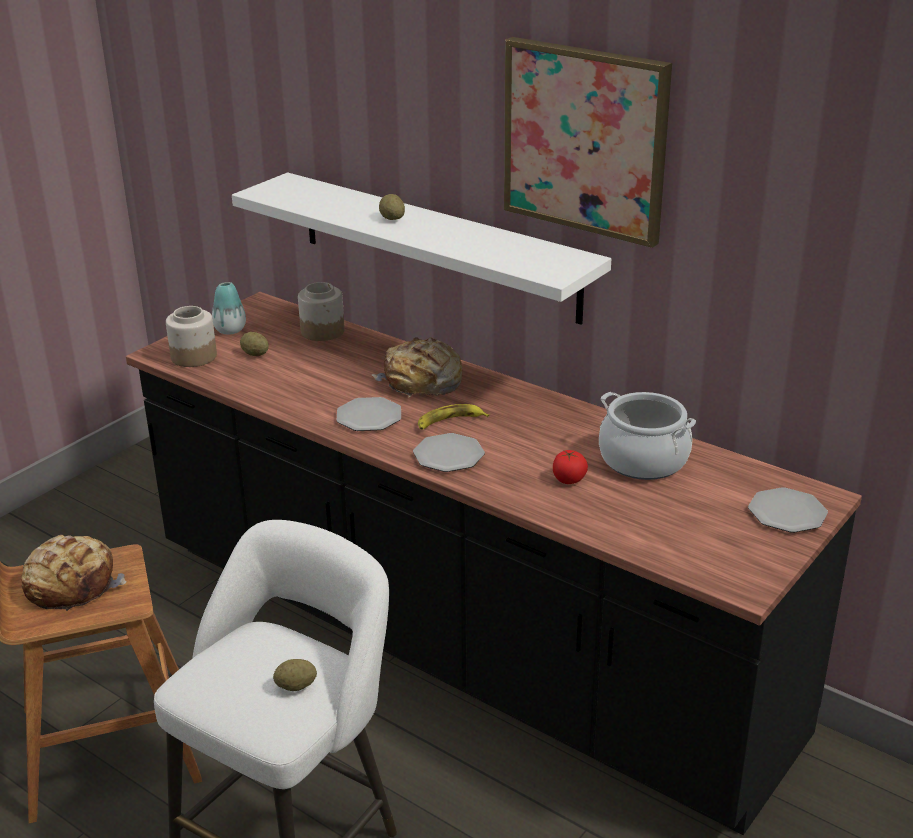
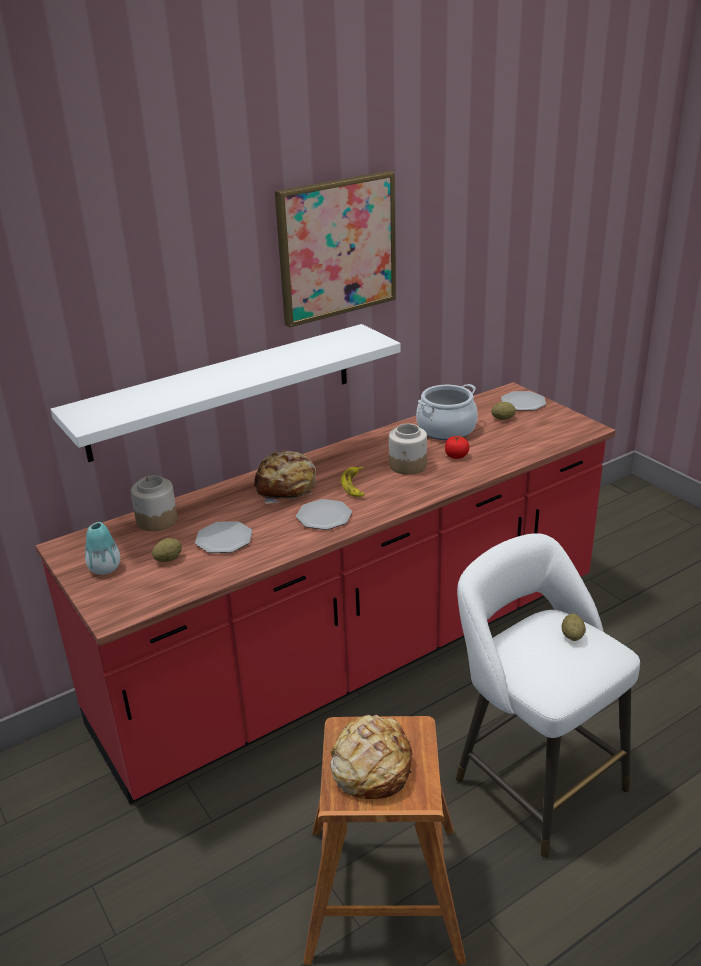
camera: 70 degrees left, 0 degrees up
black counter [126,292,862,835] -> red counter [36,382,615,804]
jar [166,306,217,367] -> jar moved to [389,424,427,475]
potato [379,194,405,220] -> potato moved to [491,402,516,420]
plate [413,433,485,472] -> plate moved to [195,521,252,553]

